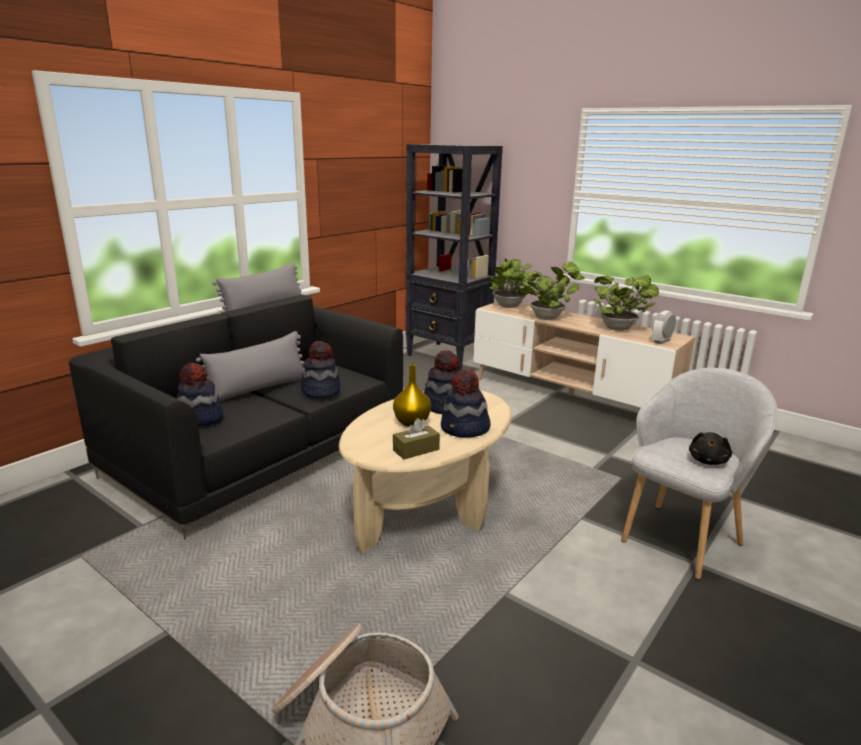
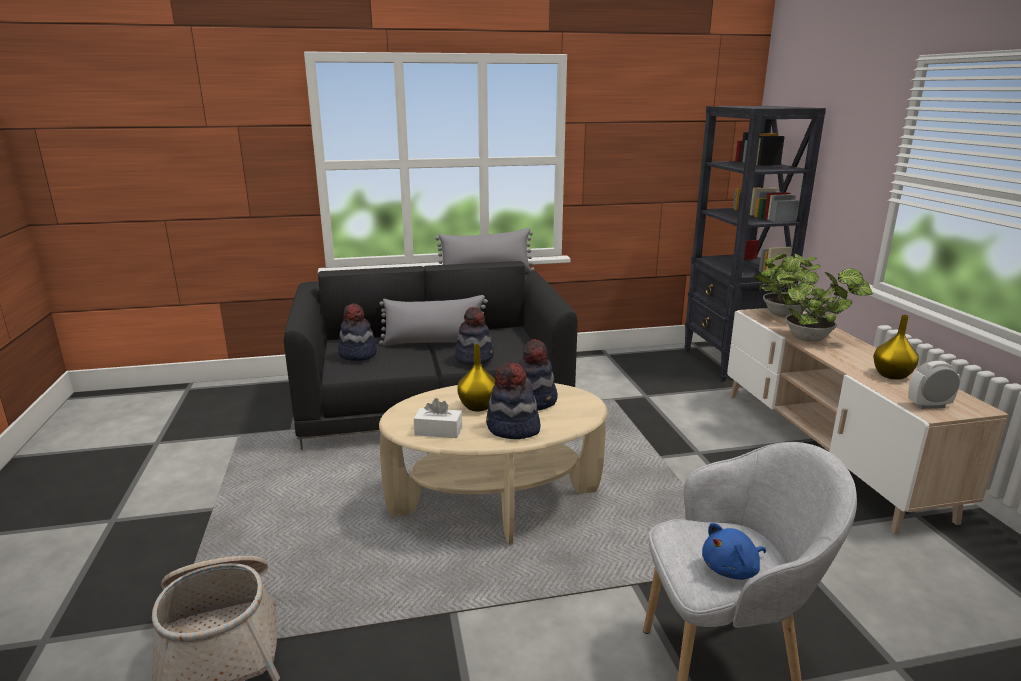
camera: 40 degrees right, 0 degrees up
brown tissue box [393,418,440,459] -> white tissue box [414,398,462,438]
potted plant [593,275,659,331] -> yellow vase [873,315,919,380]
black plush toy [689,432,732,465] -> blue plush toy [702,523,766,580]

